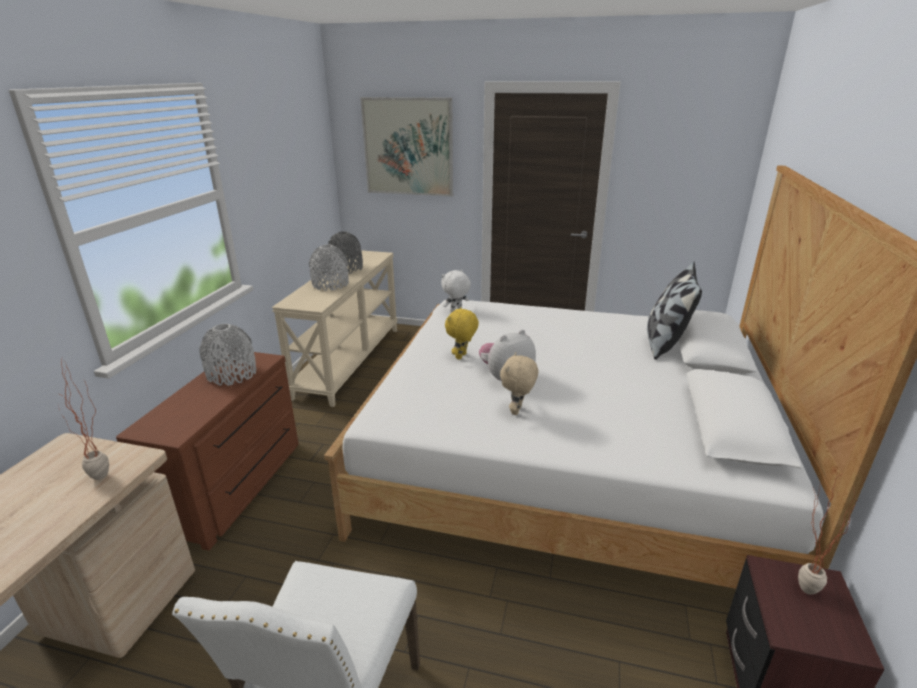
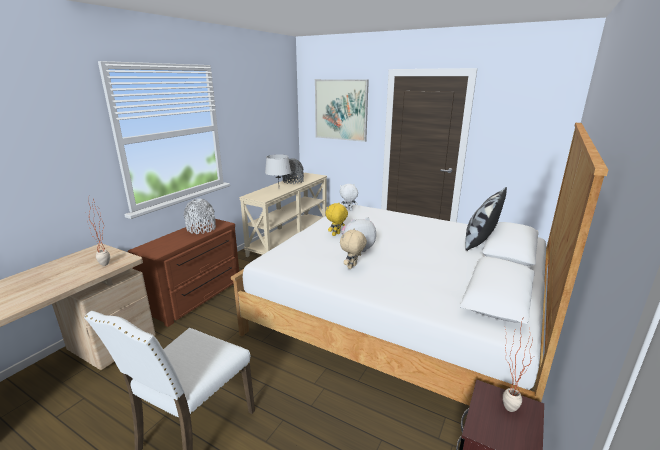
camera: 15 degrees right, 5 degrees down
grey vase [309,244,349,291] -> grey table lamp [265,154,291,182]

